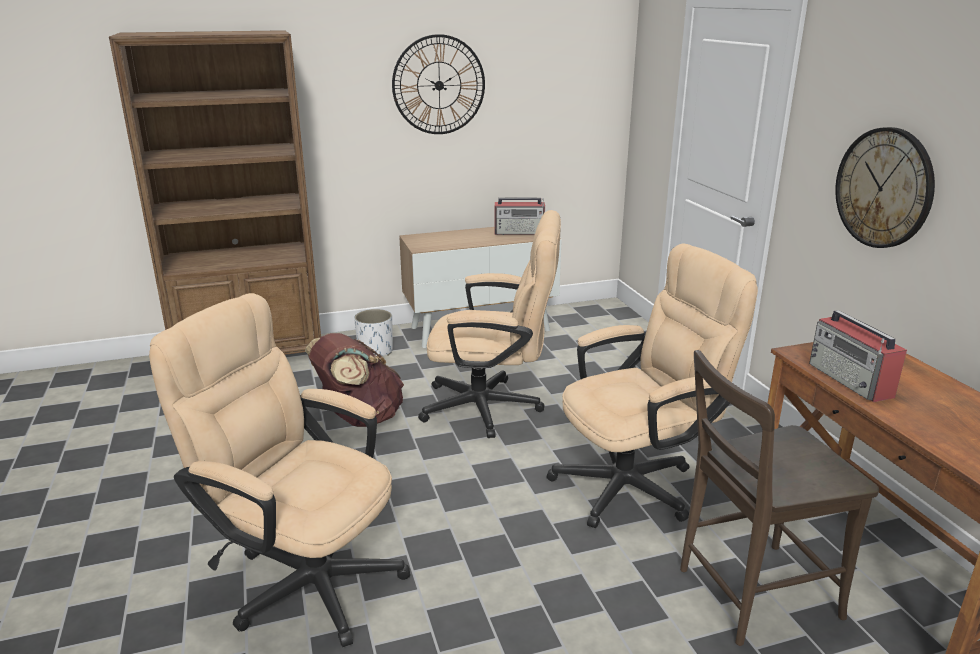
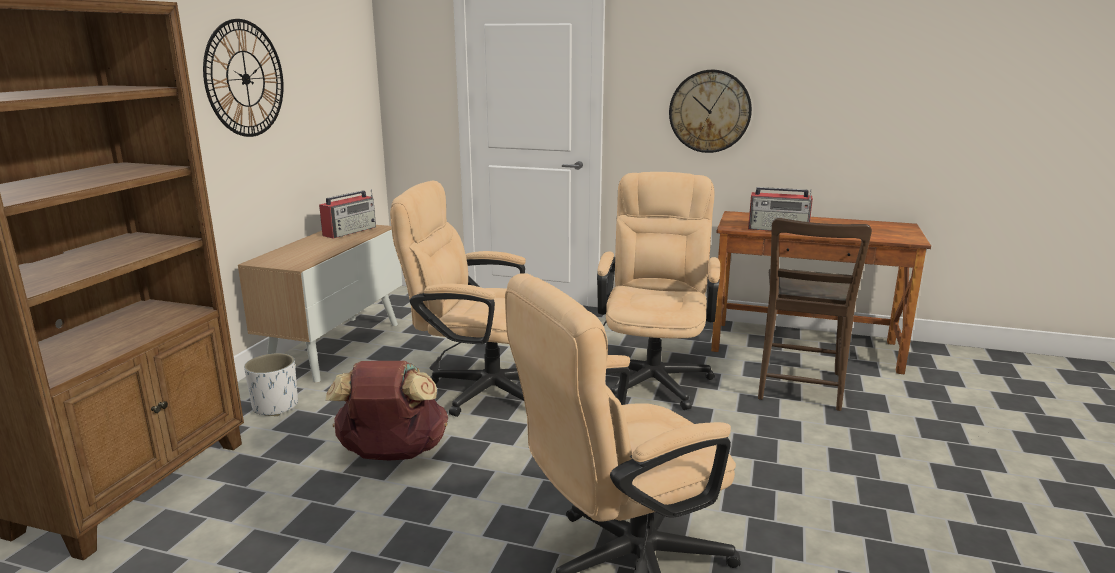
camera: 55 degrees left, 5 degrees down
beige office chair [418,210,561,438] -> beige office chair turned 120 degrees counterclockwise [390,180,525,417]

